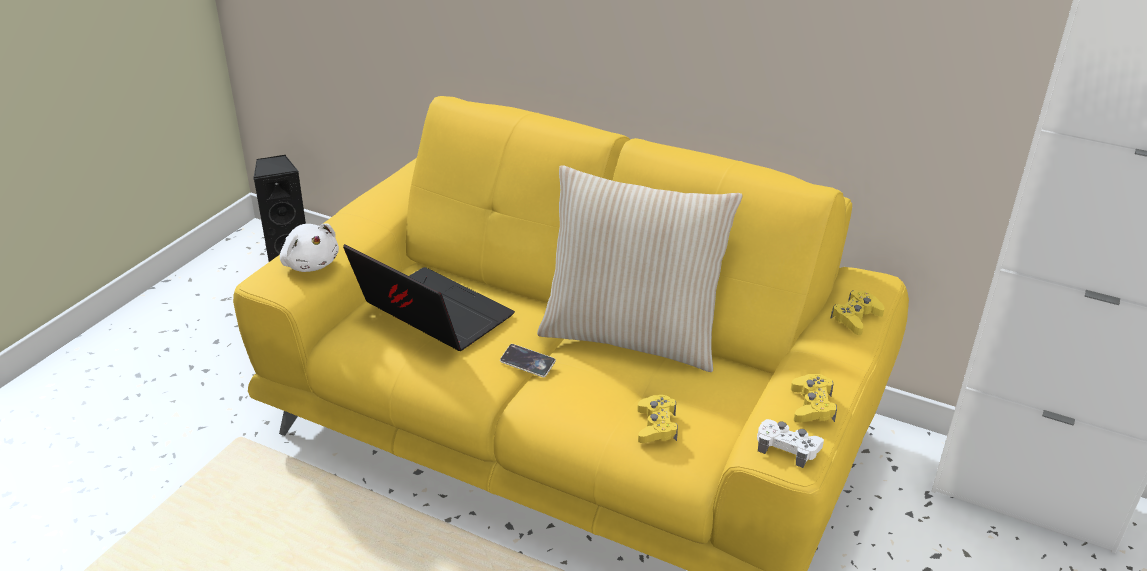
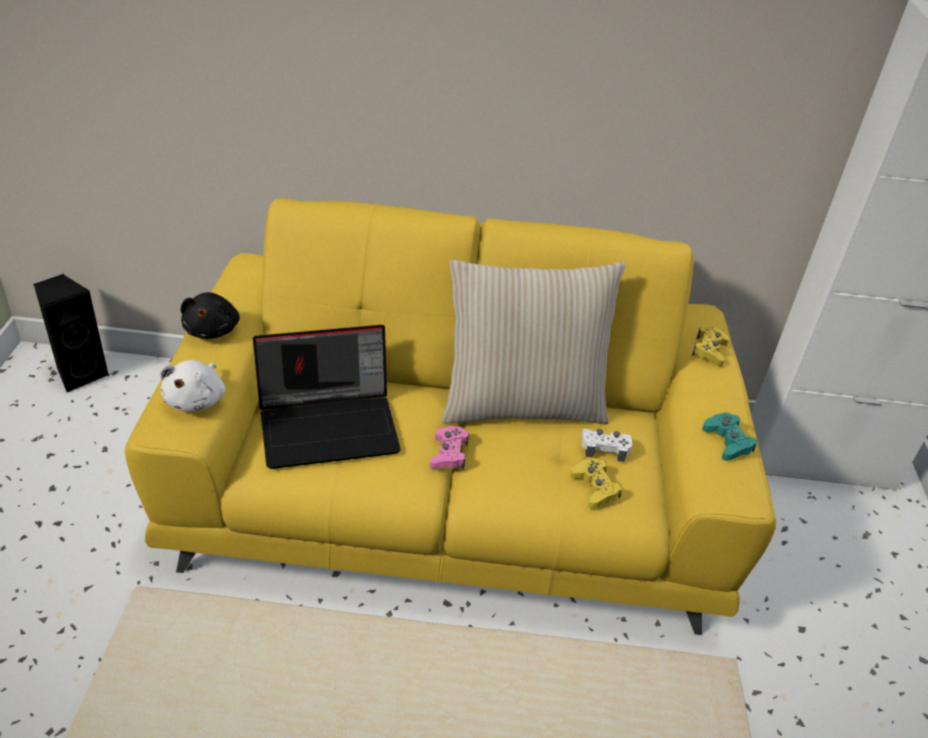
camera: 25 degrees left, 5 degrees up
white plush toy [280,223,339,272] -> white plush toy turned 75 degrees clockwise [160,360,225,412]
laptop [343,244,515,351] -> laptop turned 150 degrees clockwise [253,325,401,469]
phone [500,344,556,377] -> pink game controller [429,426,469,469]
white game controller [757,419,824,468] -> white game controller moved to [581,429,632,462]
yellow game controller [791,374,837,423] -> turquoise game controller [702,412,757,461]
none -> black plush toy [180,292,240,339]

